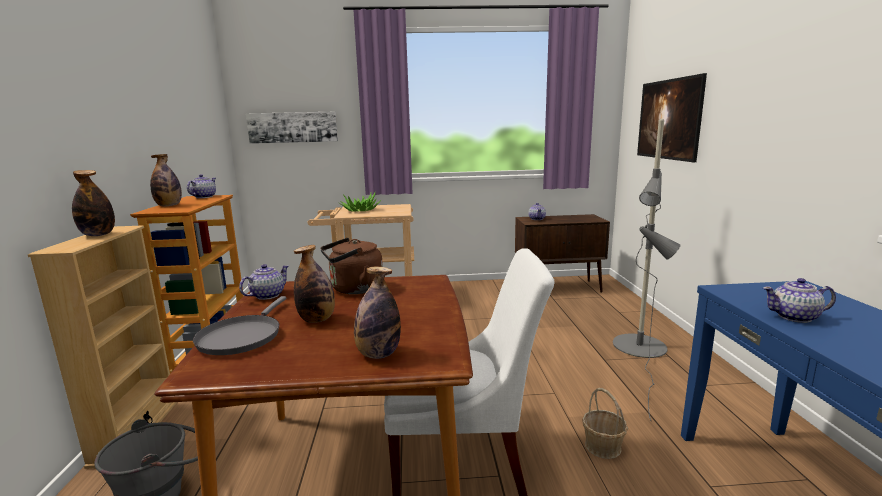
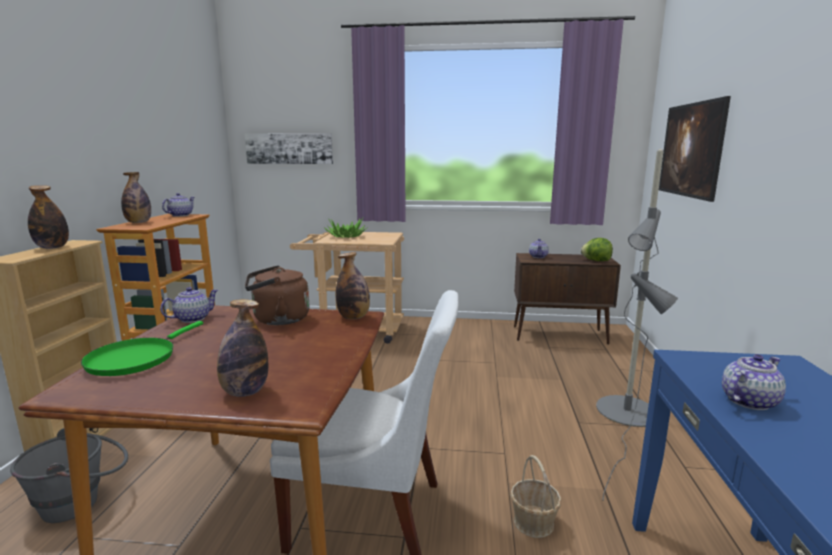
camera: 10 degrees right, 0 degrees up
grey frying pan [193,296,287,355] -> green frying pan [81,321,203,376]
bottle [294,245,335,323] -> bottle moved to [336,252,370,320]
teapot [763,278,836,323] -> teapot turned 135 degrees clockwise [722,354,786,410]
none -> lettuce [581,238,613,261]

